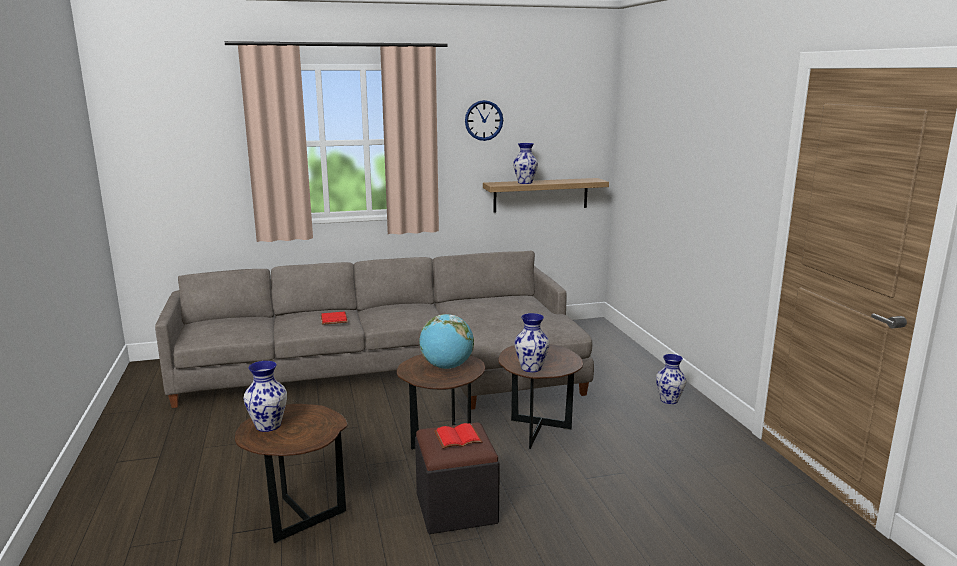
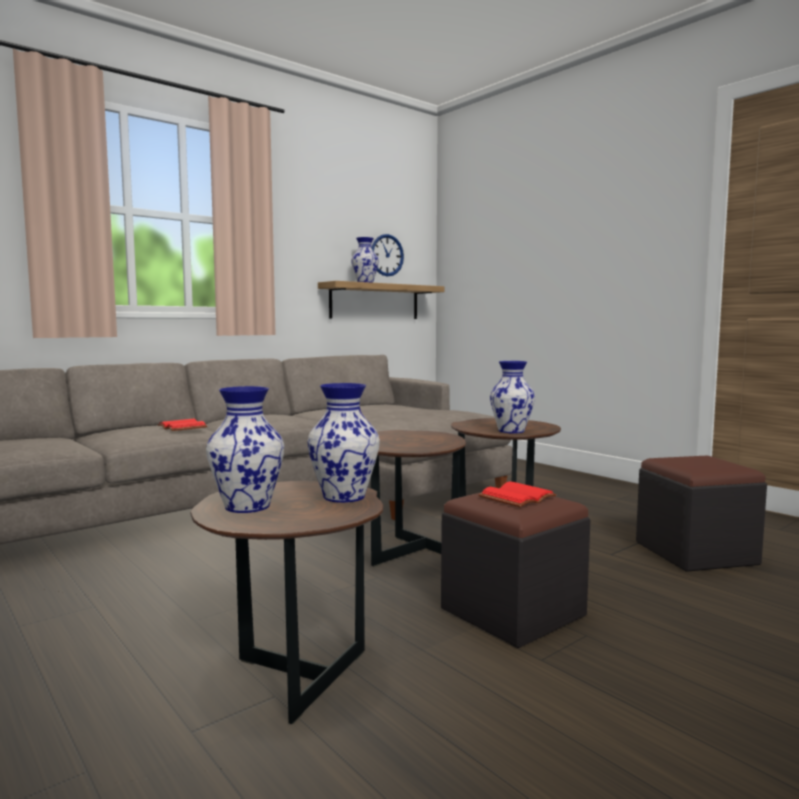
camera: 25 degrees left, 10 degrees down
globe [419,314,474,369] -> none
wall clock [465,100,503,141] -> wall clock moved to [371,234,404,276]
vase [656,354,686,404] -> vase moved to [307,383,380,503]
none -> black ottoman [636,456,767,572]

